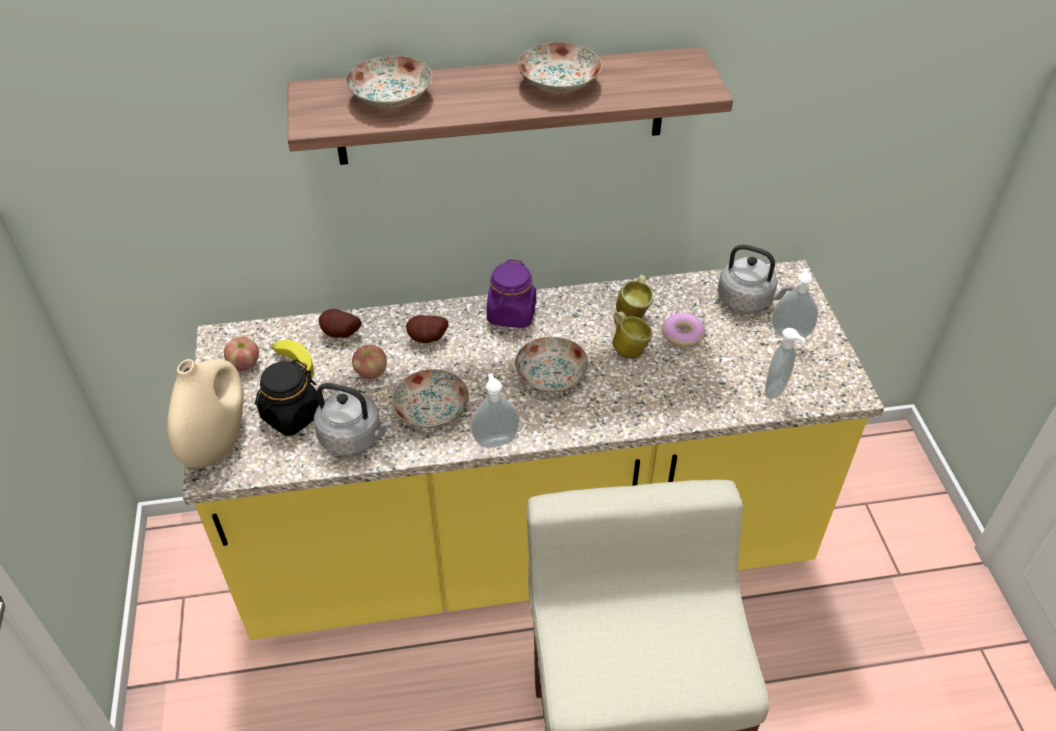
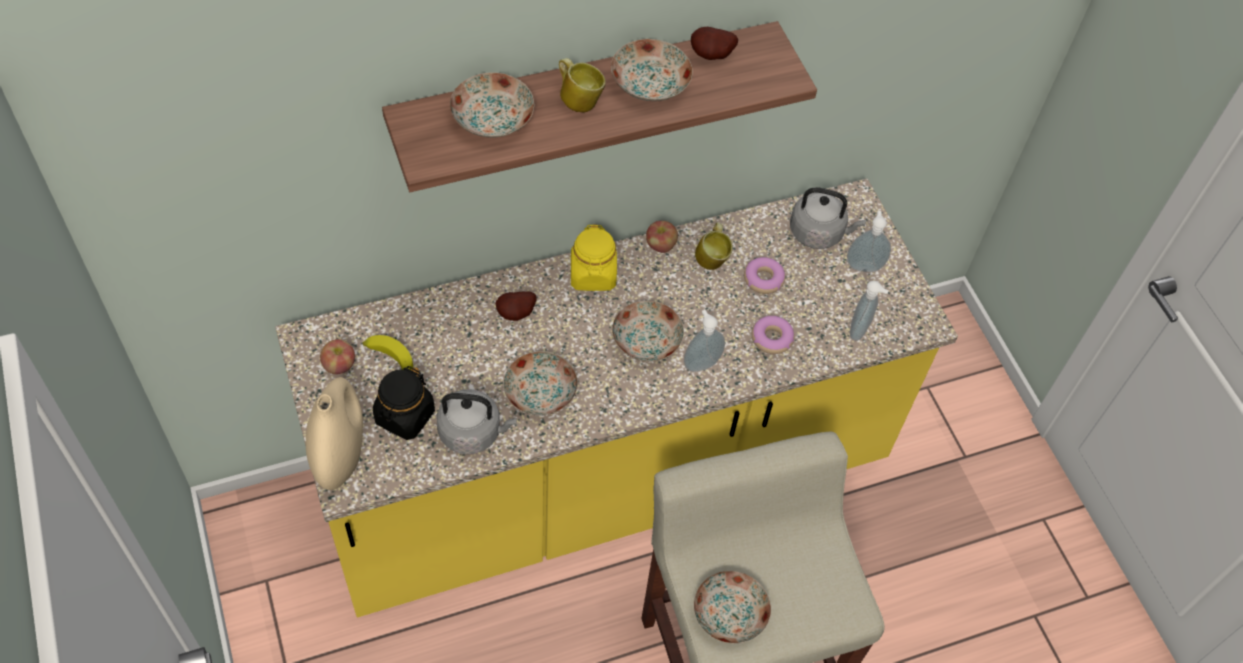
camera: 15 degrees left, 10 degrees up
potato [319,309,362,338] -> potato moved to [691,27,738,60]
apple [352,345,387,379] -> apple moved to [646,221,678,253]
soap dispenser [472,373,519,448] -> soap dispenser moved to [684,310,725,372]
purple jar [486,259,536,328] -> yellow jar [571,224,617,291]
mug [612,312,653,359] -> mug moved to [559,58,606,112]
none -> plate [694,571,771,644]
none -> donut [751,316,794,354]

